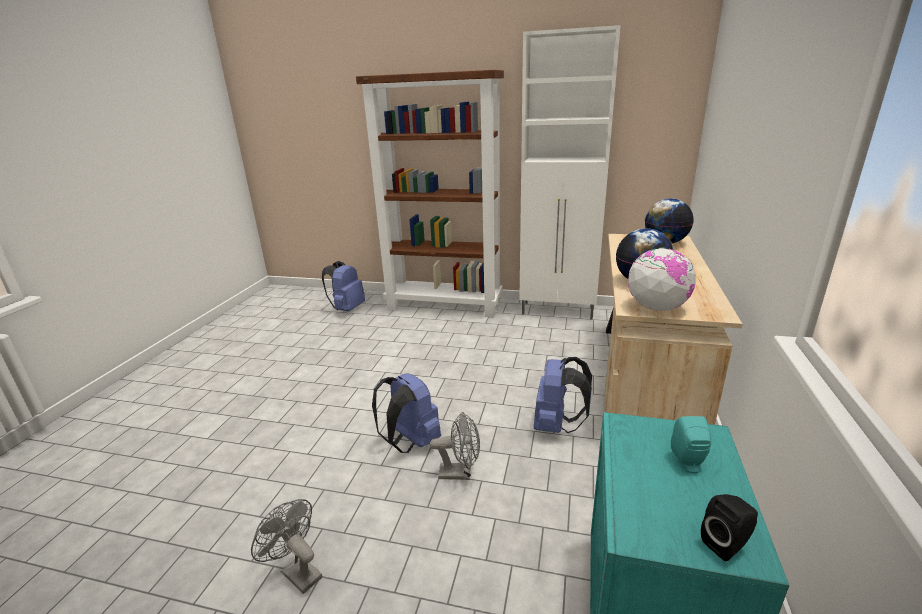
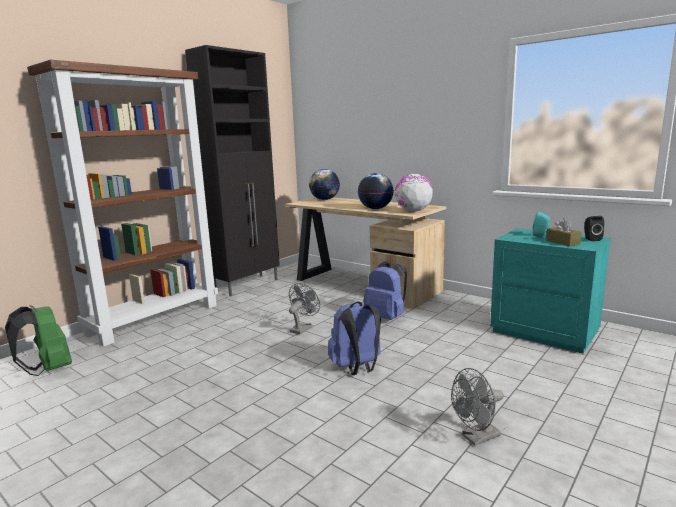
camera: 65 degrees left, 10 degrees down
blue backpack [322,261,365,312] -> green backpack [5,305,72,376]
grey fan [430,412,480,480] -> grey fan moved to [289,283,320,334]
white cabinet [519,25,621,319] -> black cabinet [185,45,280,296]
none -> brown tissue box [546,218,582,246]

